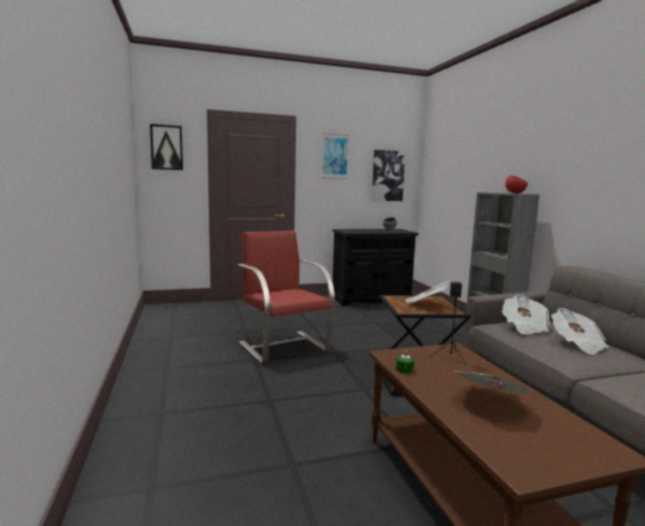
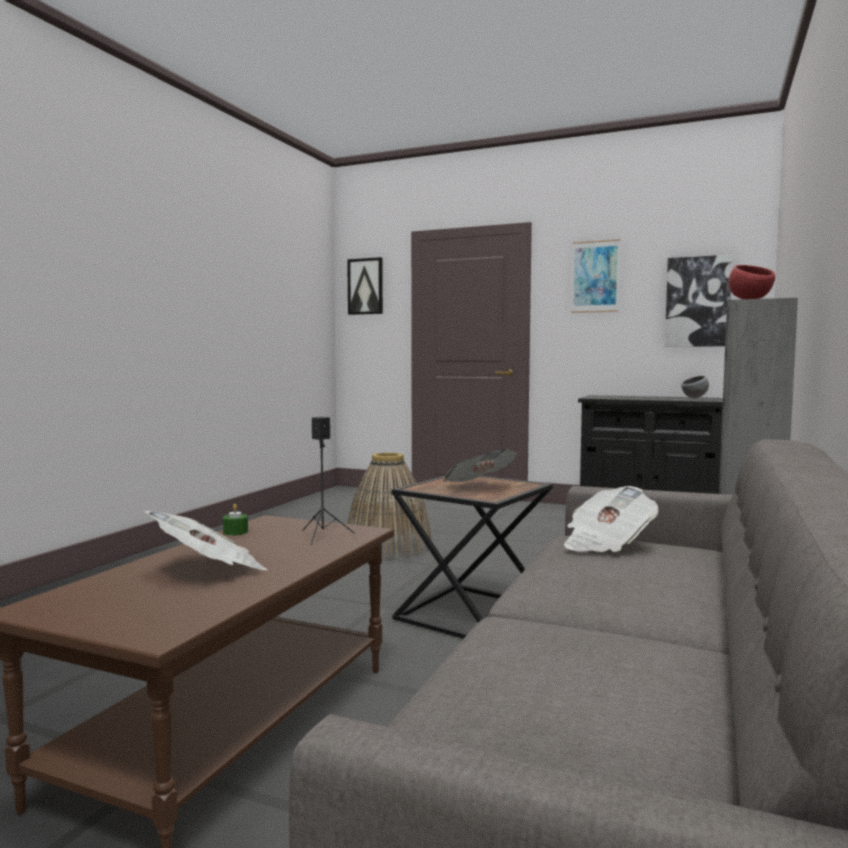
camera: 40 degrees right, 5 degrees down
red armchair [238,230,335,364] -> basket [347,452,432,559]
newspaper [551,308,609,355] -> none

